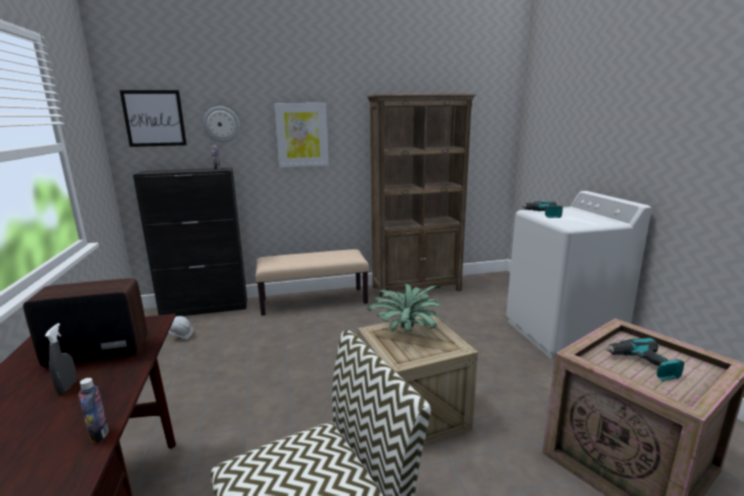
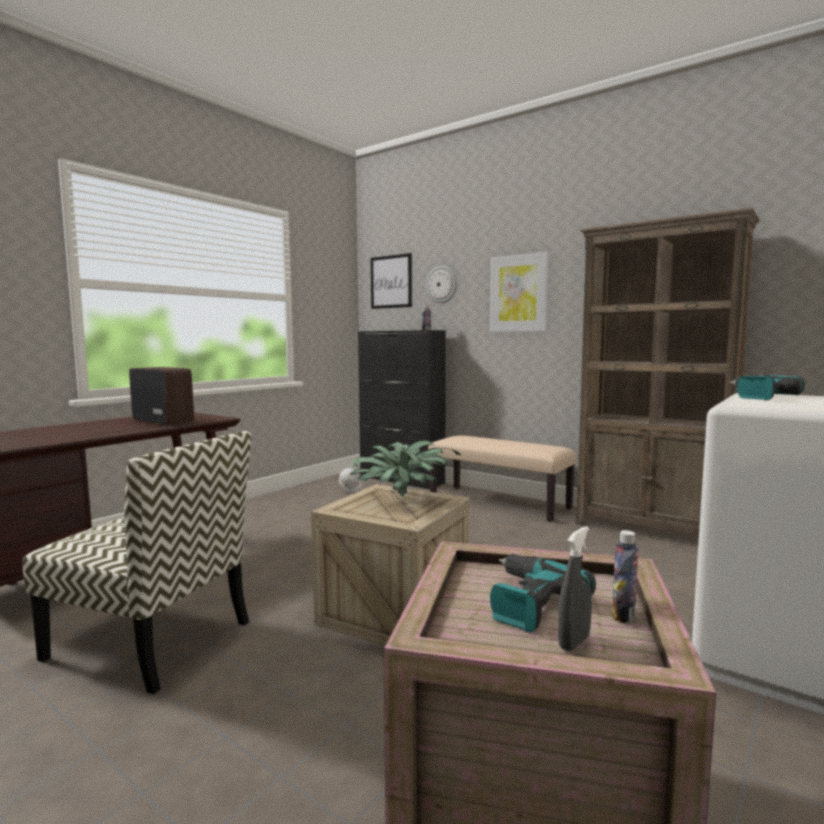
camera: 50 degrees right, 10 degrees down
grey spray bottle [45,323,77,394] -> grey spray bottle moved to [558,526,592,651]
bottle [79,378,109,443] -> bottle moved to [612,530,638,623]

